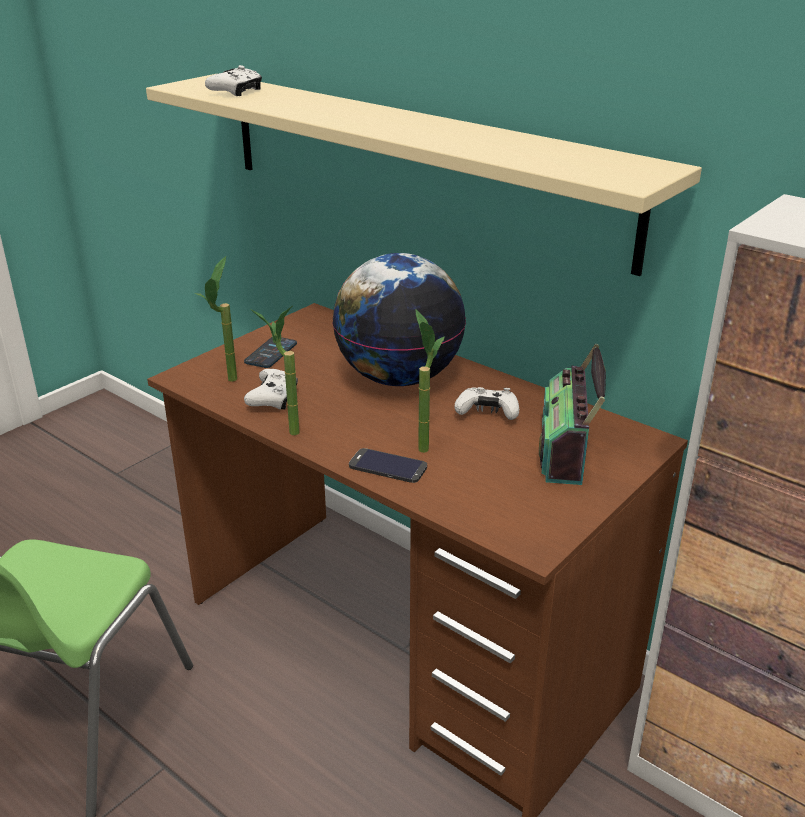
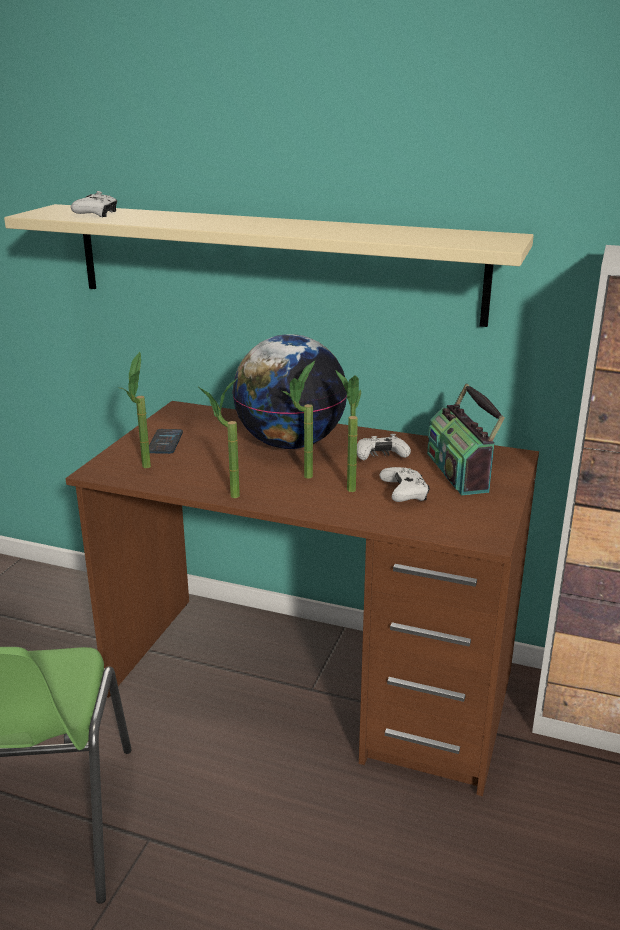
camera: 20 degrees left, 5 degrees down
white game controller [244,369,298,410] -> white game controller moved to [379,467,430,502]
phone [349,448,427,483] -> none
none -> potted plant [282,361,315,479]

